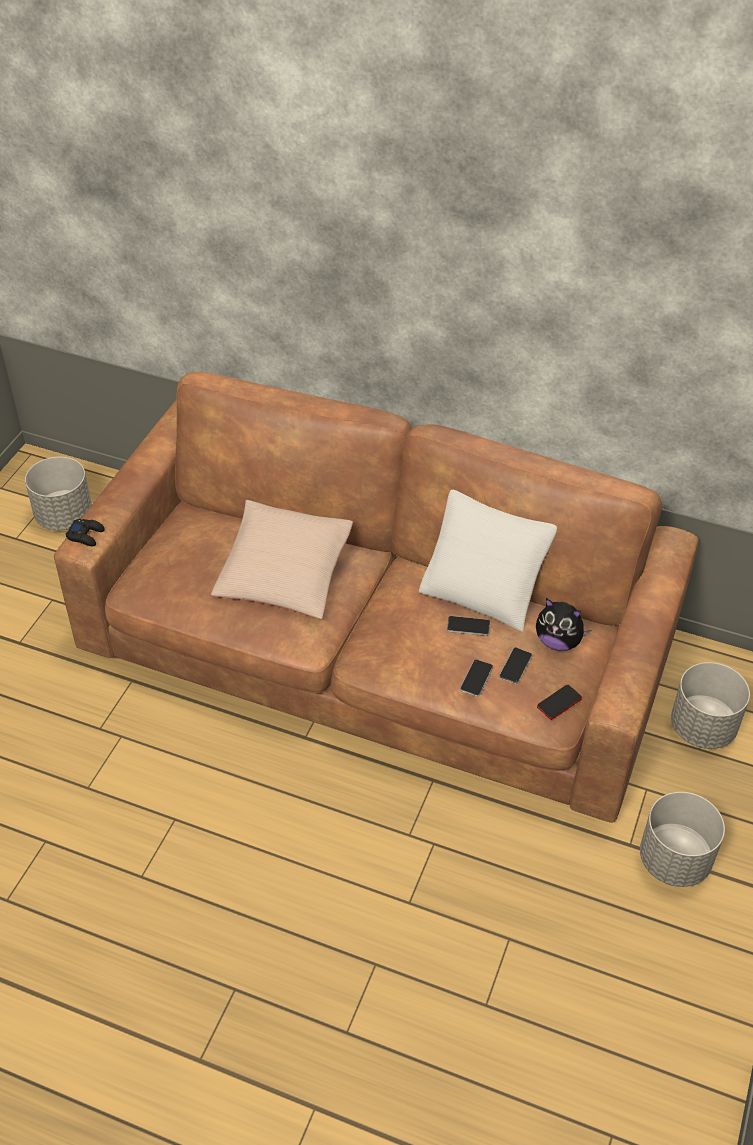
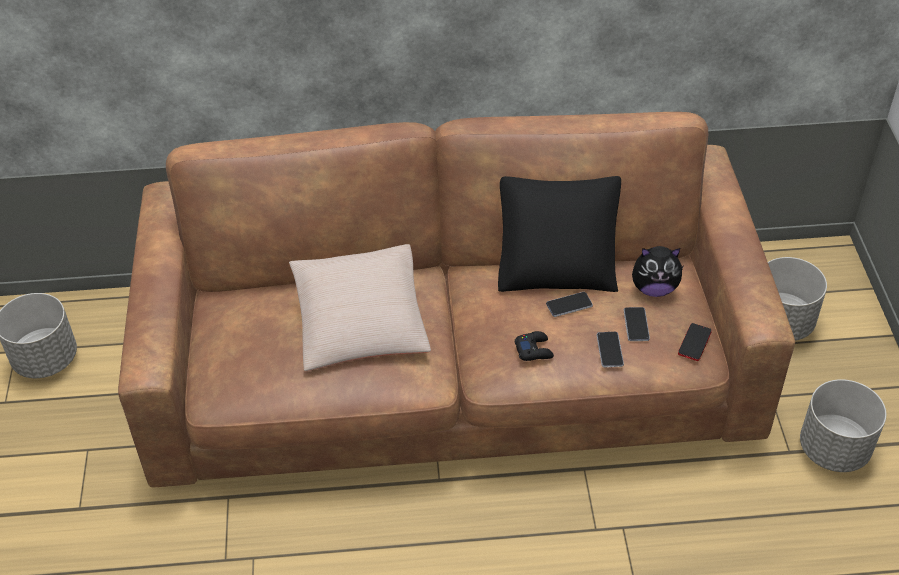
camera: 25 degrees left, 0 degrees up
black game controller [66,519,105,547] -> black game controller moved to [515,331,554,361]
white pillow [419,490,557,632] -> black pillow [498,176,621,292]

